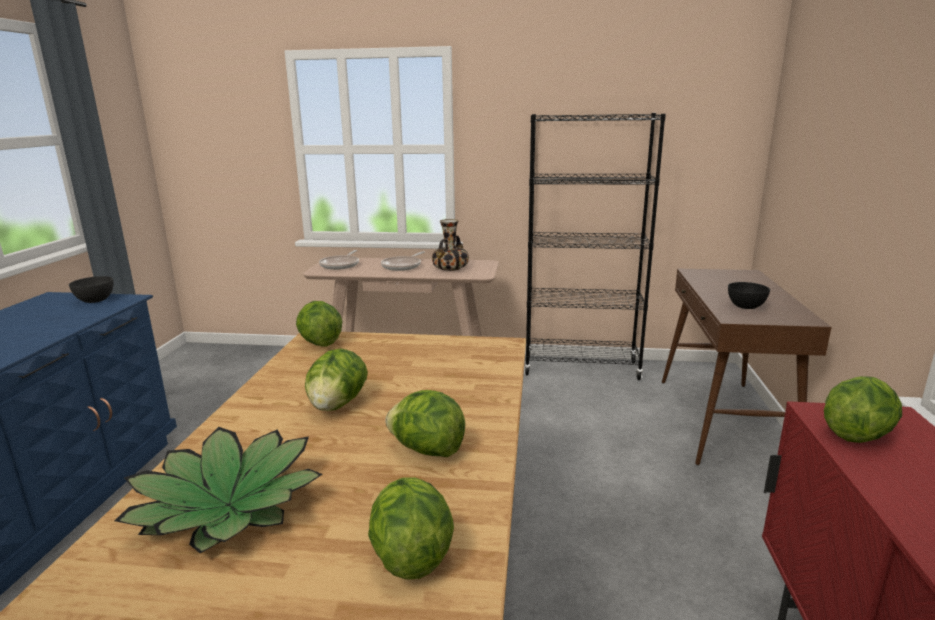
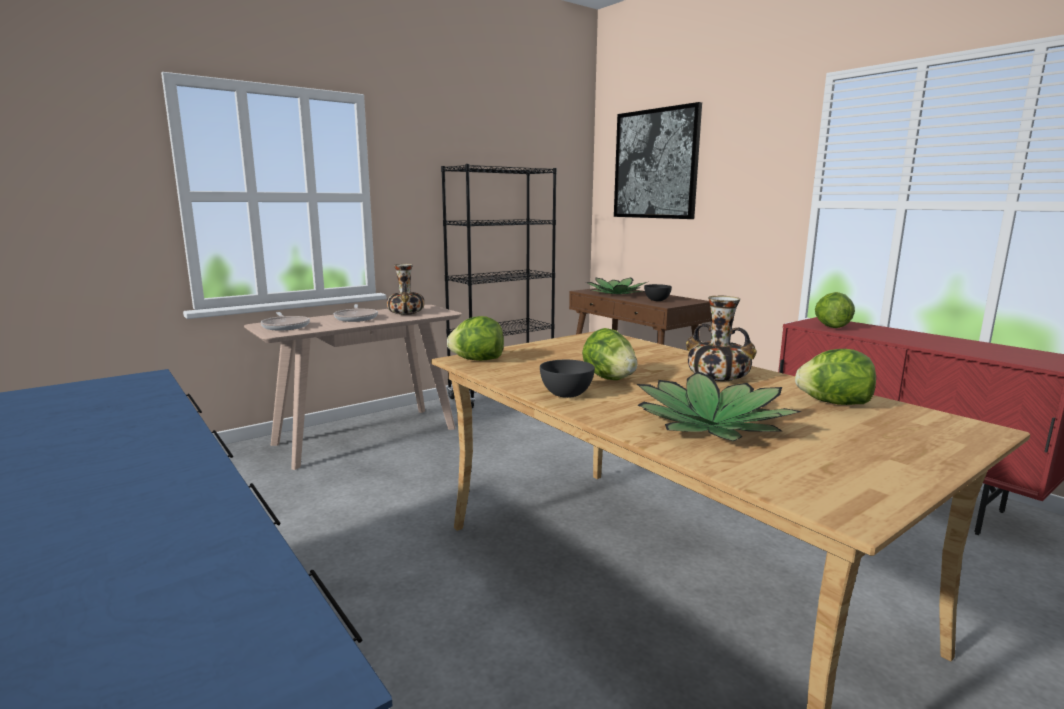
camera: 45 degrees left, 5 degrees down
grey bowl [69,276,113,303] -> grey bowl moved to [540,360,595,398]
lettuce [385,390,465,457] -> vase [686,295,757,382]
none -> potted plant [586,278,647,294]
none -> picture [614,102,702,219]

